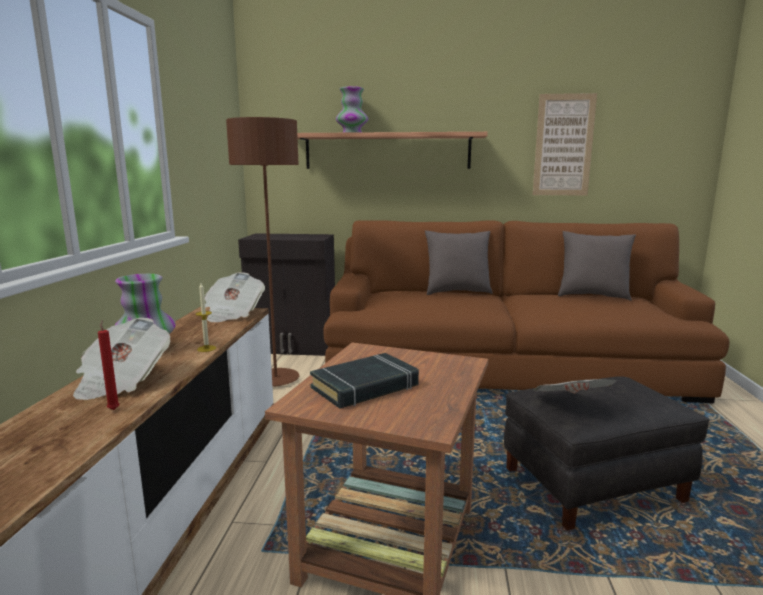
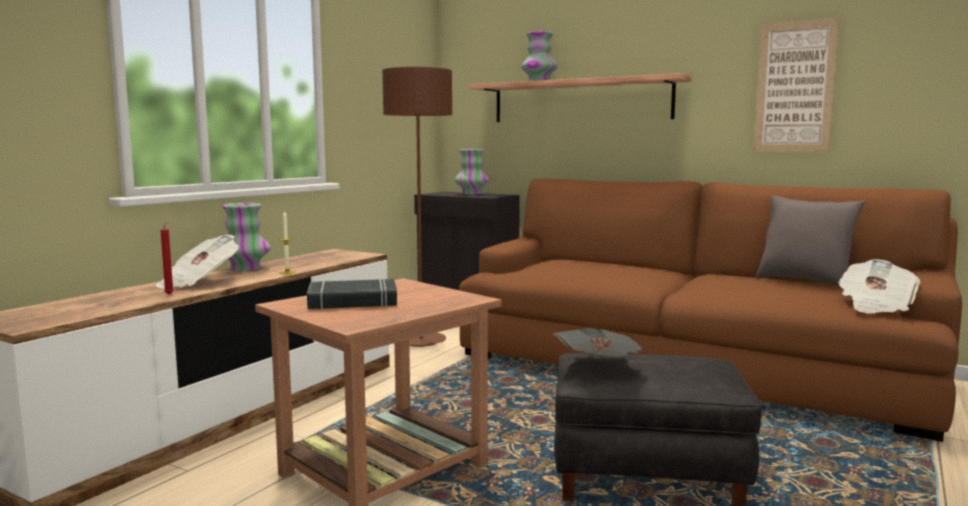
camera: 25 degrees right, 5 degrees down
newspaper [204,272,265,322] -> newspaper moved to [838,259,921,313]
grey pillow [425,231,493,295] -> none
none -> vase [455,149,489,195]

